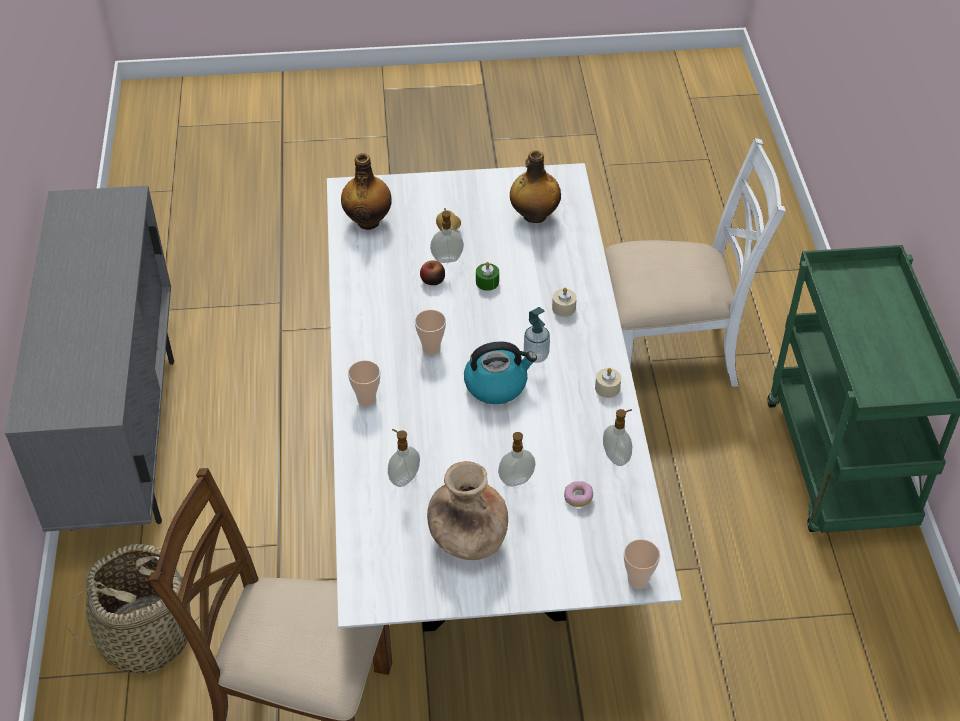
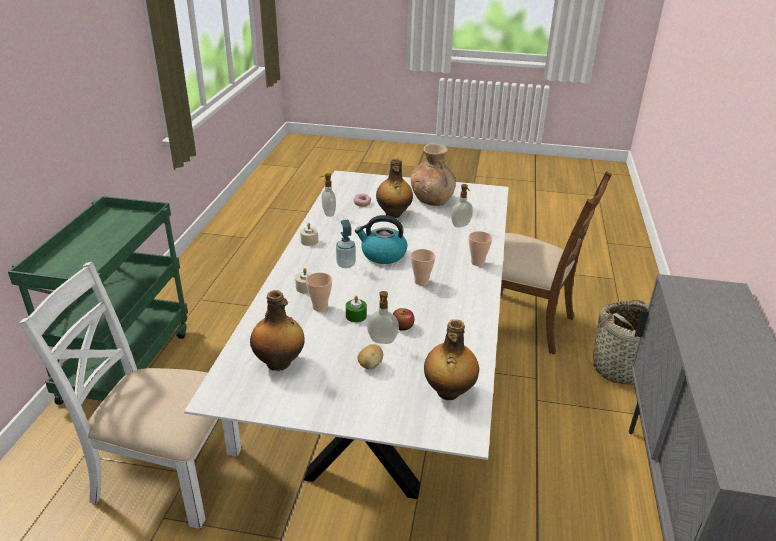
camera: 165 degrees left, 15 degrees down
soap dispenser [498,432,536,486] -> bottle [376,159,413,218]
cup [624,539,660,589] -> cup moved to [306,272,332,311]

